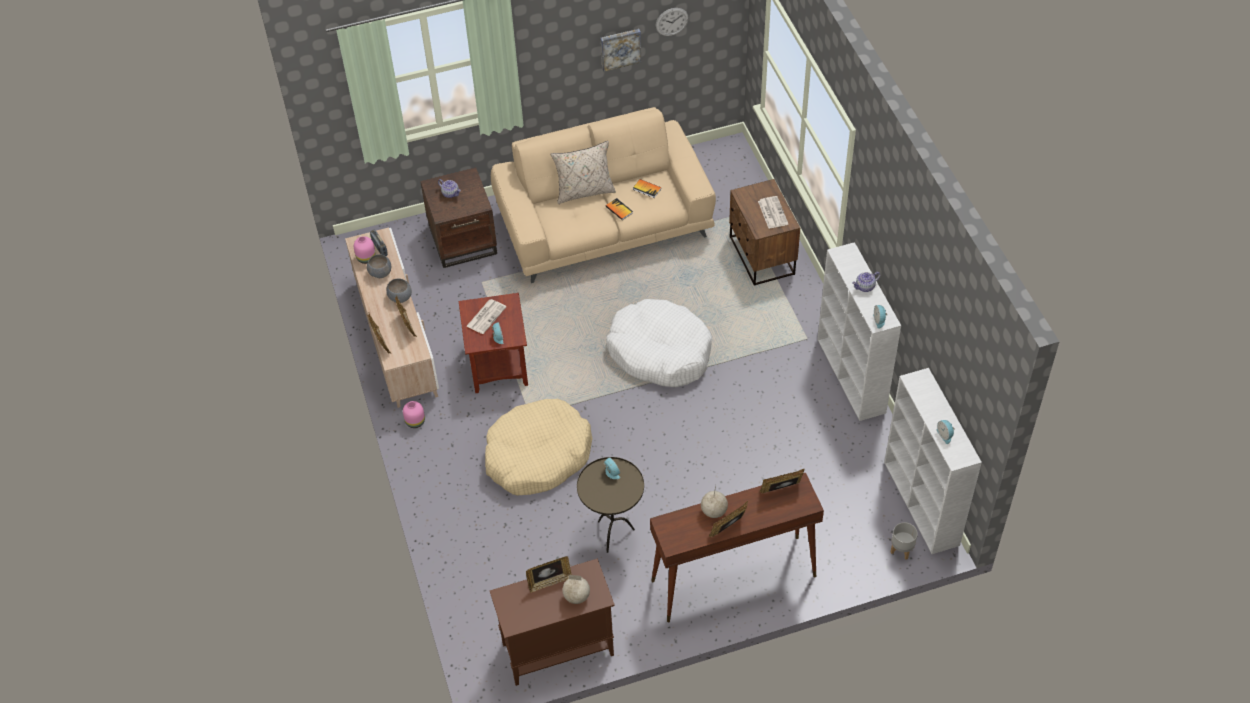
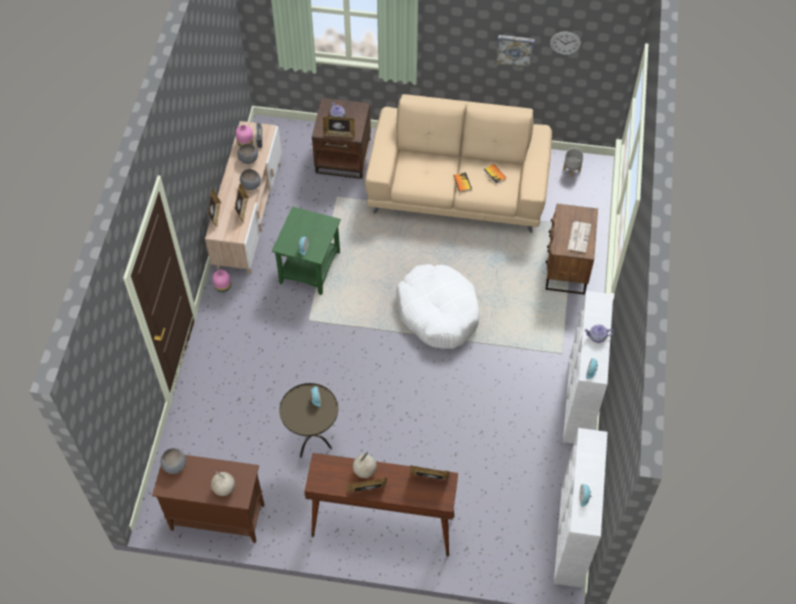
camera: 25 degrees right, 5 degrees up
brown side table [459,293,528,393] -> green side table [272,207,341,295]
newspaper [467,299,506,334] -> none
beige dog bed [485,399,593,495] -> none
picture frame [526,556,572,593] -> picture frame moved to [323,116,355,138]
beige pillow [551,141,616,204] -> none
grey planter [891,522,918,560] -> grey planter moved to [563,148,584,177]
none -> grey bowl [161,448,186,474]

